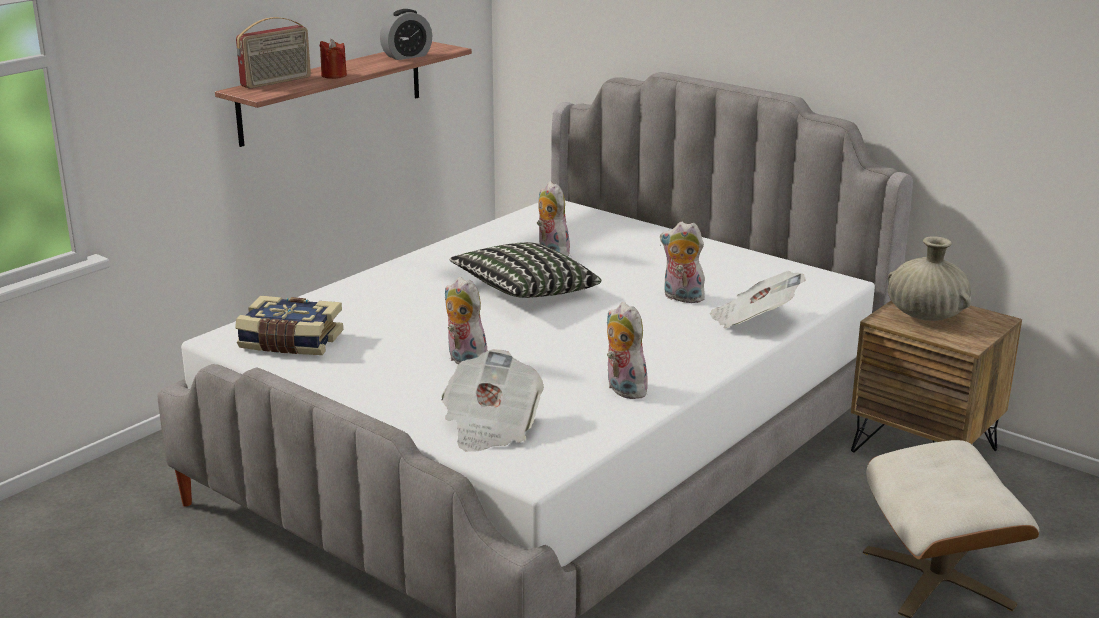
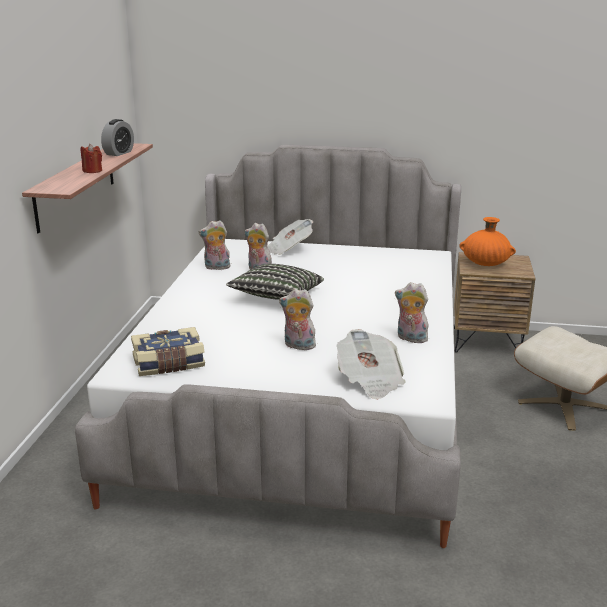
camera: 30 degrees left, 0 degrees up
radio [236,17,311,89] -> none
plush toy [660,222,707,303] -> plush toy moved to [199,220,230,270]
newspaper [710,271,805,328] -> newspaper moved to [267,219,313,255]
beige vase [888,236,971,321] -> orange vase [459,217,516,266]

